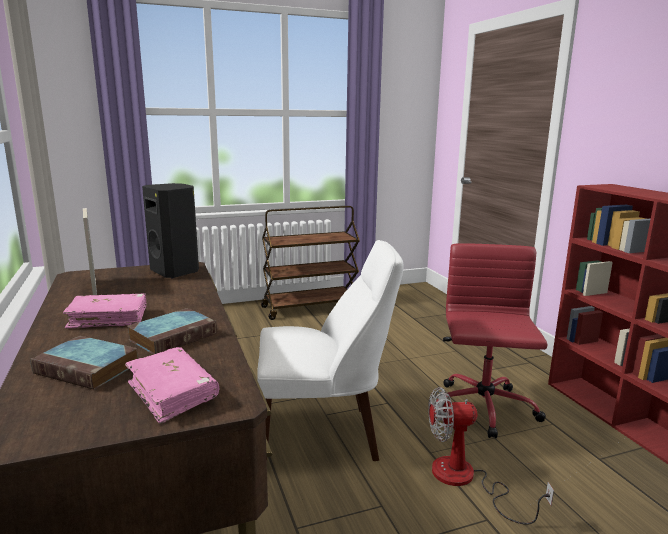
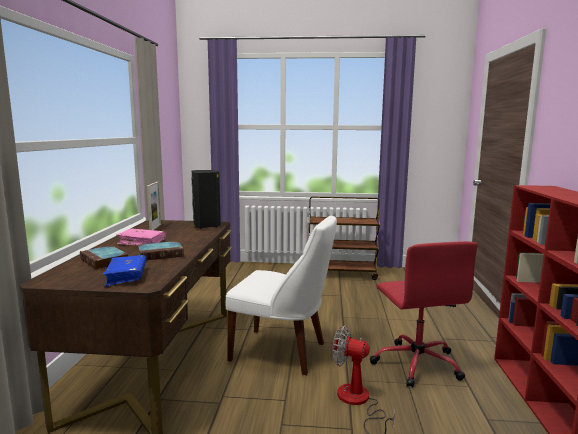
camera: 25 degrees right, 5 degrees down
pink book [125,347,219,424] -> blue book [102,255,146,287]
red office chair [429,243,547,438] -> red office chair turned 135 degrees clockwise [370,241,478,388]

